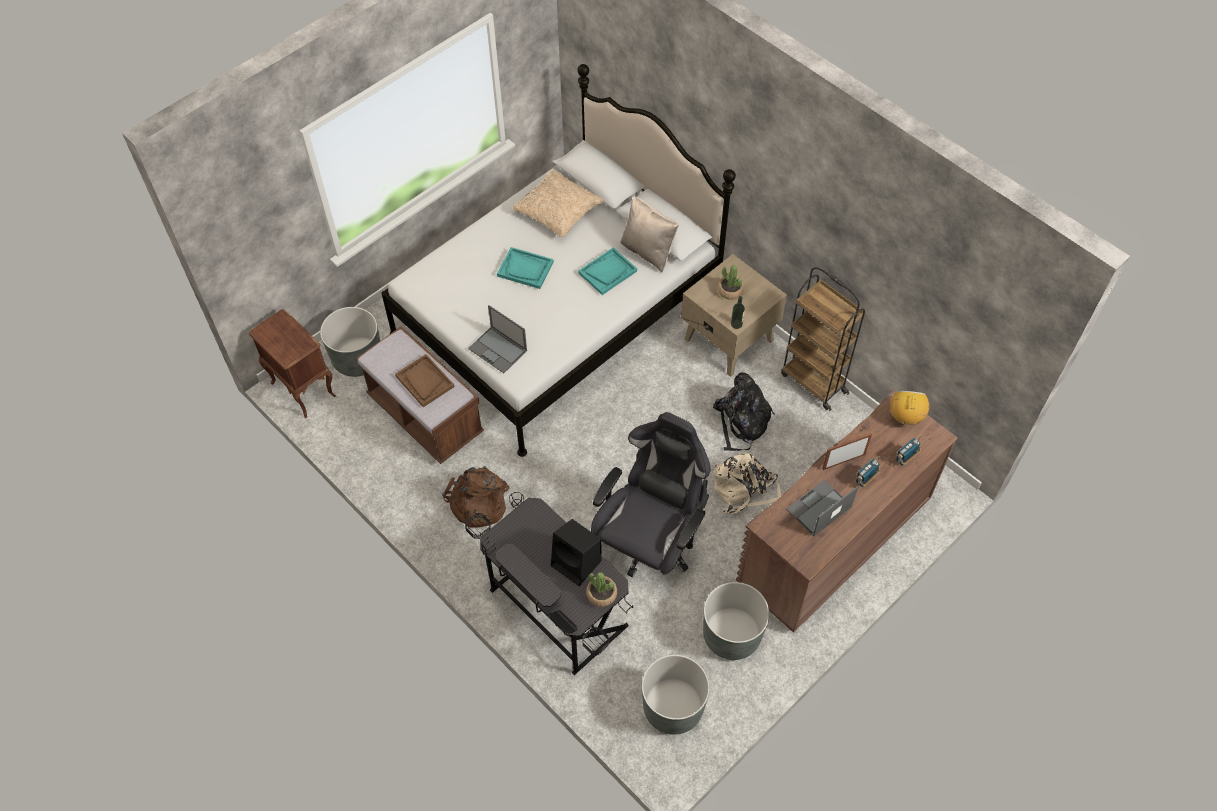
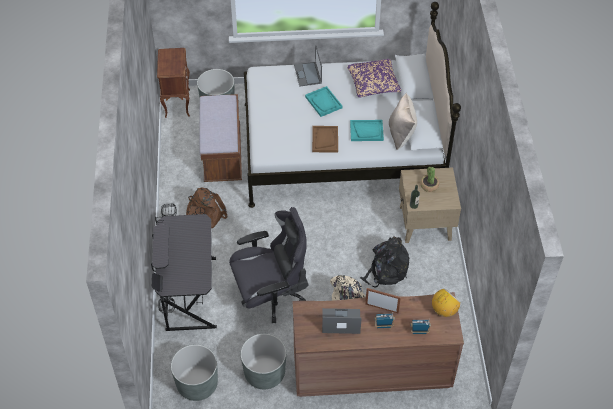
camera: 40 degrees right, 5 degrees down
brown tray [395,354,454,407] -> brown tray moved to [312,126,338,153]
laptop [468,305,527,373] -> laptop moved to [294,45,322,87]
beige pillow [513,169,603,237] -> purple pillow [347,59,401,98]
black speaker [551,519,602,586] -> none
potted plant [586,572,617,607] -> none
brown cart [781,267,865,411] -> none

